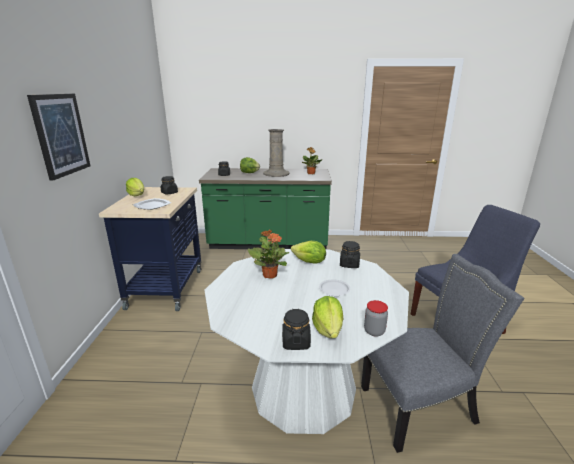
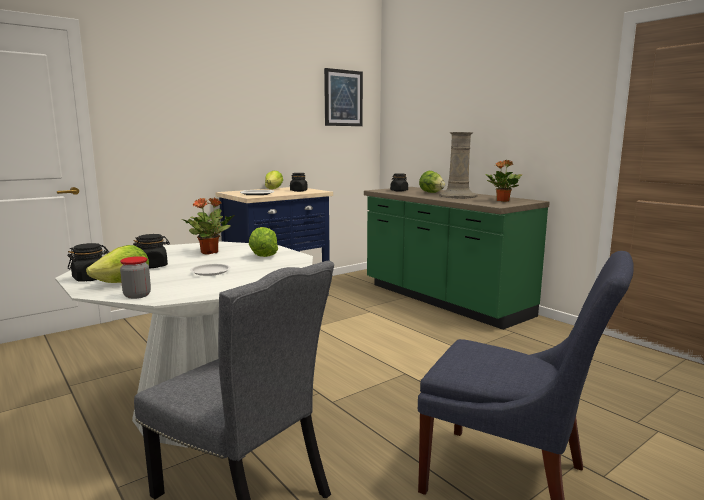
camera: 50 degrees right, 10 degrees down
picture [27,94,90,181] -> picture moved to [324,68,363,126]
black jar [340,241,360,268] -> black jar moved to [133,234,170,268]

